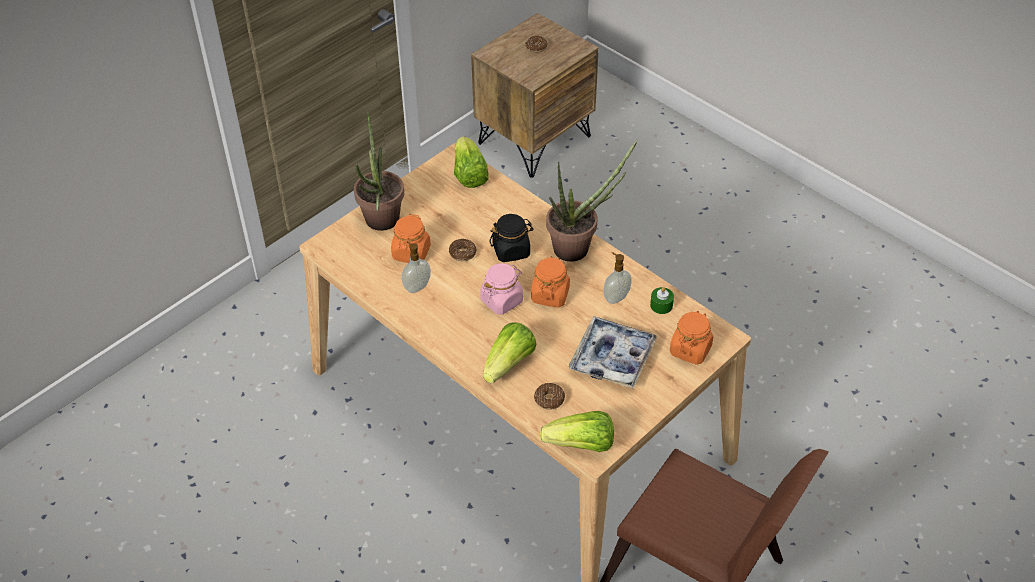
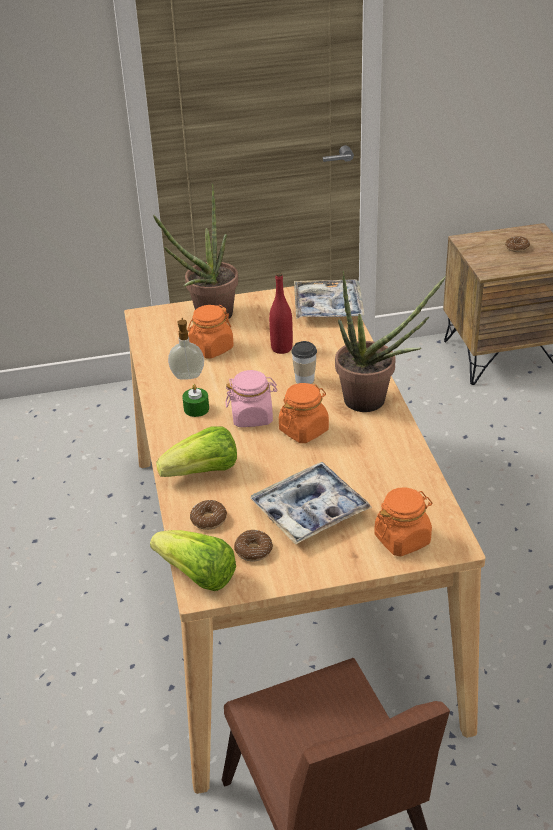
camera: 35 degrees right, 10 degrees down
donut [449,239,477,261] -> donut moved to [234,530,273,561]
lettuce [454,136,489,188] -> tray [294,279,365,319]
black jar [490,214,534,262] -> cup [291,341,317,384]
soap dispenser [603,252,632,304] -> none
green candle [650,287,674,314] -> green candle moved to [182,384,209,417]
none -> red bottle [269,272,293,354]

